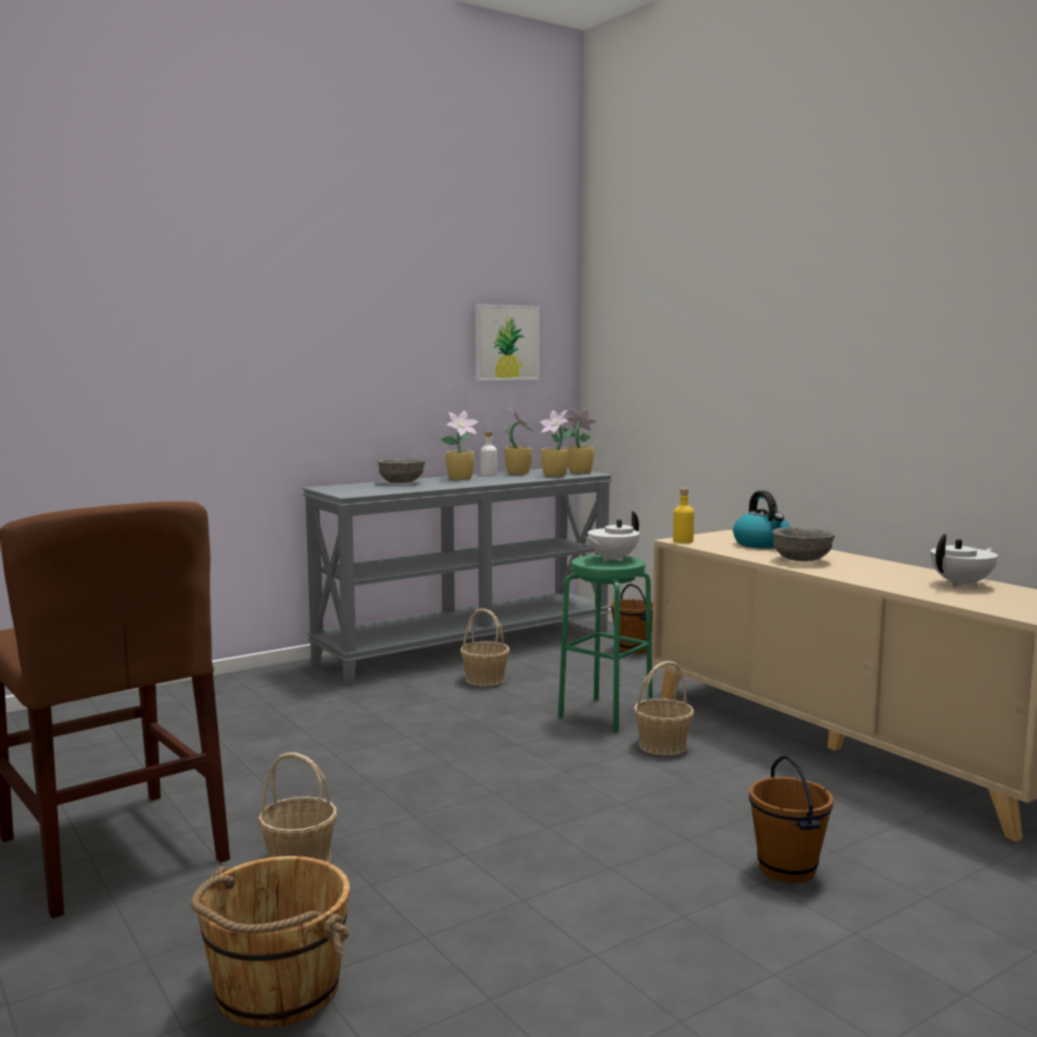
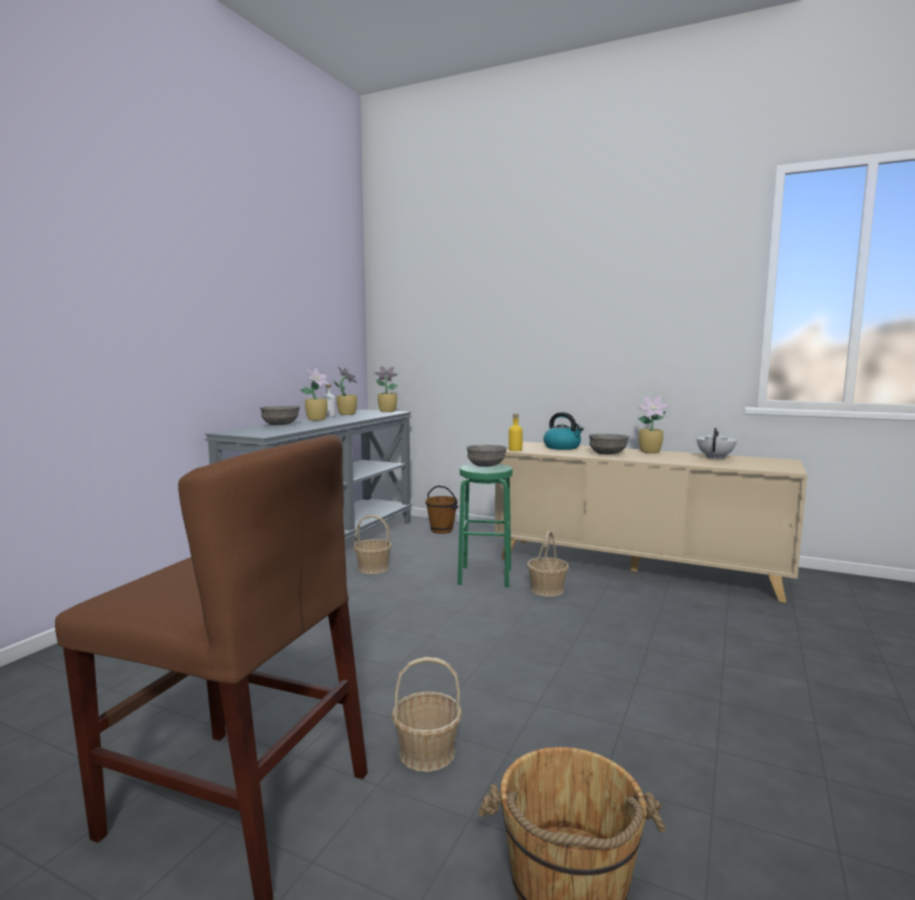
camera: 30 degrees left, 0 degrees up
picture [475,304,540,381] -> none
potted plant [540,410,575,477] -> potted plant moved to [638,396,670,453]
white teapot [585,511,640,561] -> grey bowl [467,445,507,467]
brown bucket [749,755,833,883] -> none

